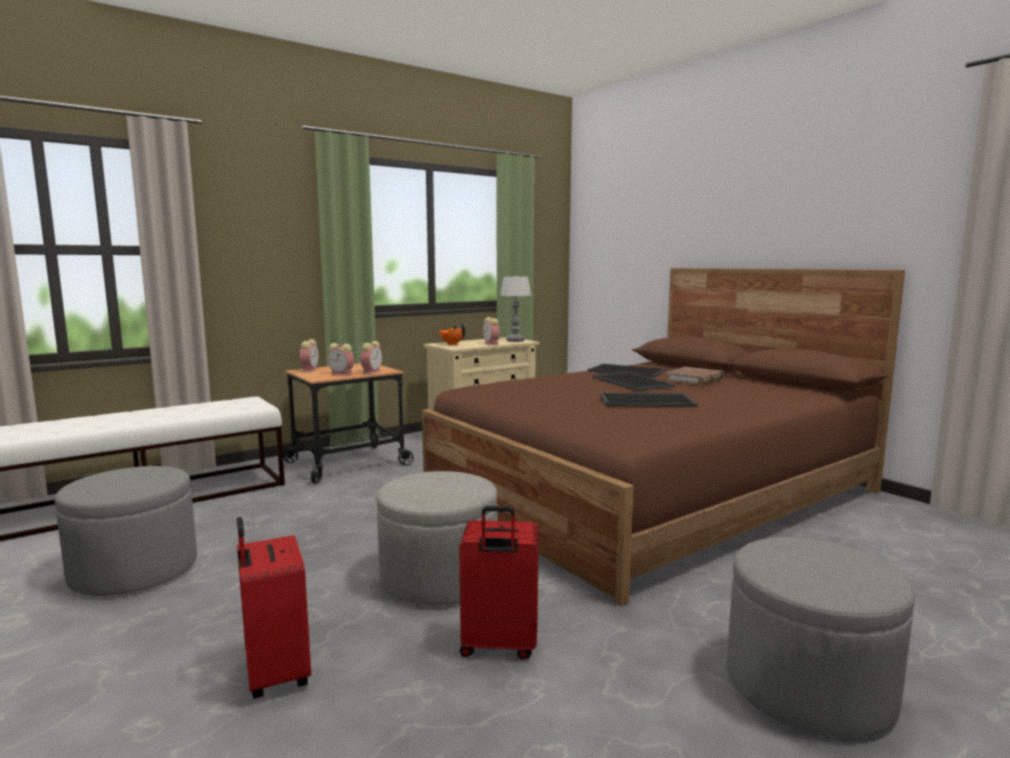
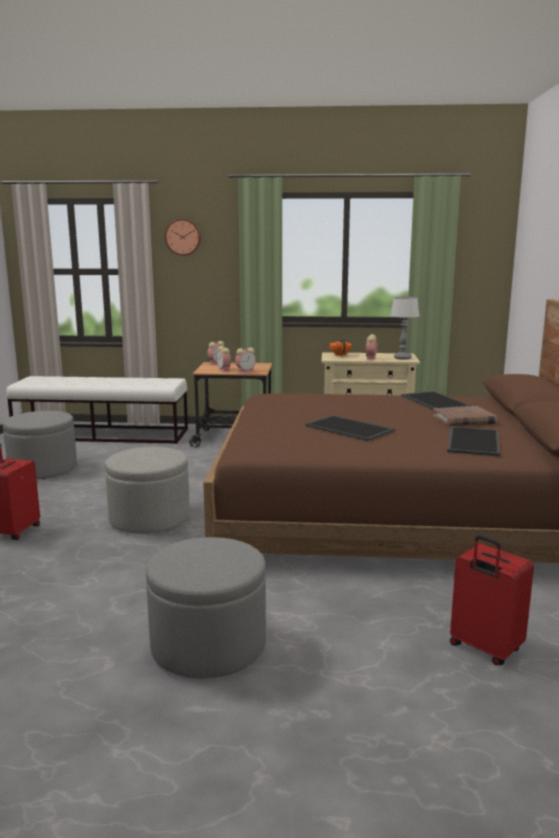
camera: 40 degrees right, 5 degrees up
red suitcase [459,506,539,660] -> red suitcase moved to [450,535,534,665]
tray [593,372,675,391] -> tray moved to [447,427,500,457]
none -> wall clock [165,219,201,256]

